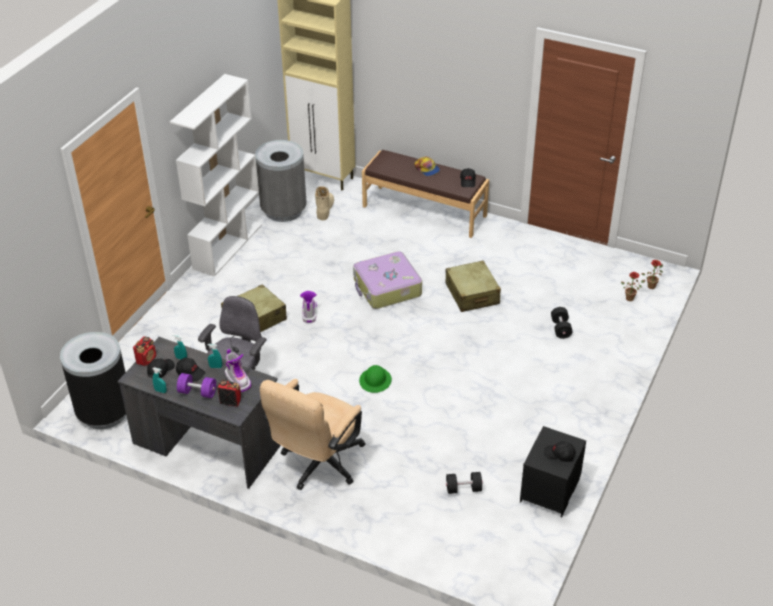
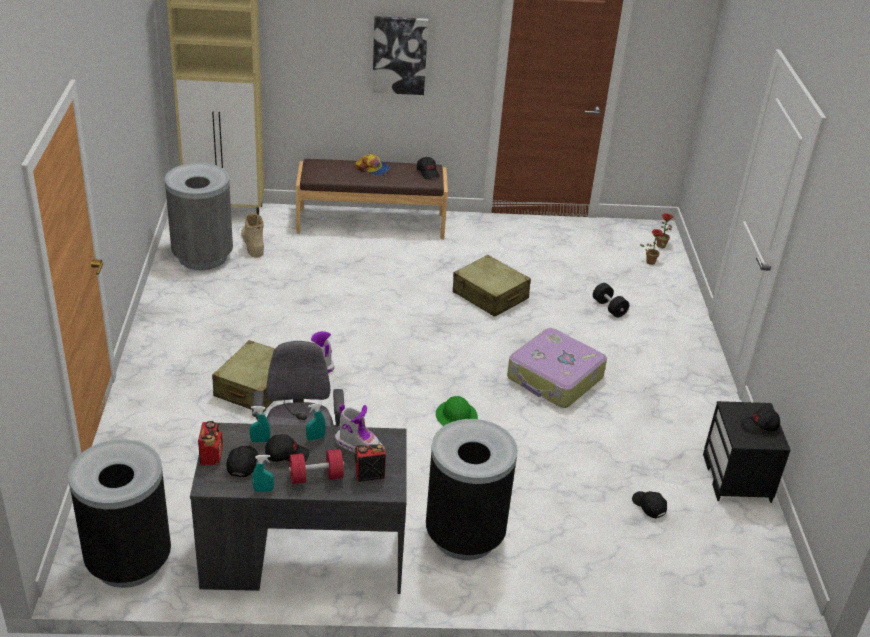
camera: 30 degrees left, 5 degrees down
white bookcase [170,74,262,277] -> none
purple dumbbell [177,373,216,398] -> red dumbbell [289,449,344,484]
beige office chair [260,379,365,490] -> black trash can [426,419,518,560]
suitcase [353,251,422,309] -> suitcase moved to [507,328,607,408]
black dumbbell [446,472,483,494] -> black cap [632,491,667,518]
none -> picture [372,16,428,95]

